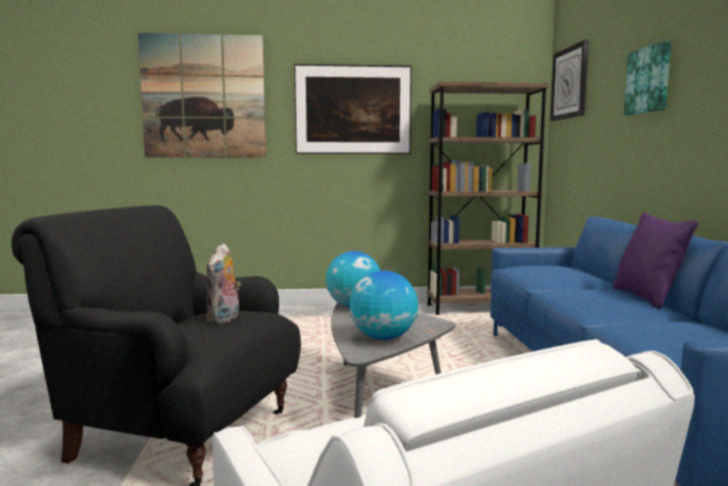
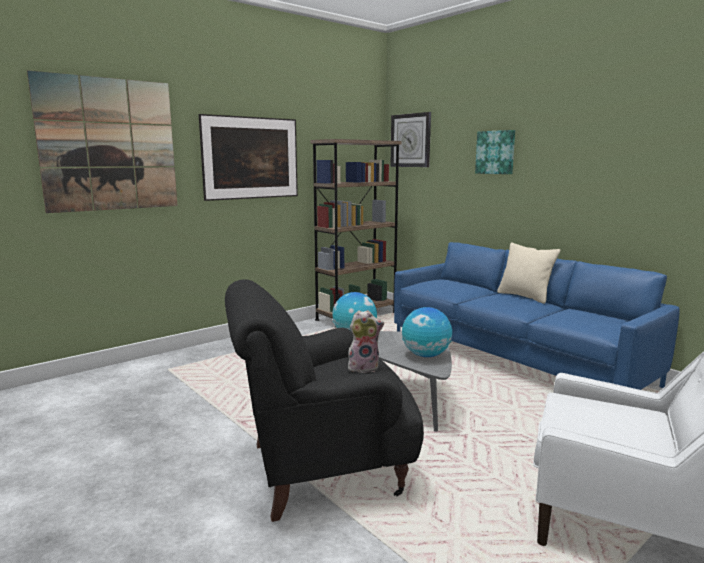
camera: 35 degrees left, 5 degrees up
plush toy [206,243,241,324] -> plush toy turned 75 degrees counterclockwise [348,310,384,373]
purple pillow [612,213,698,309] -> beige pillow [497,242,560,304]

